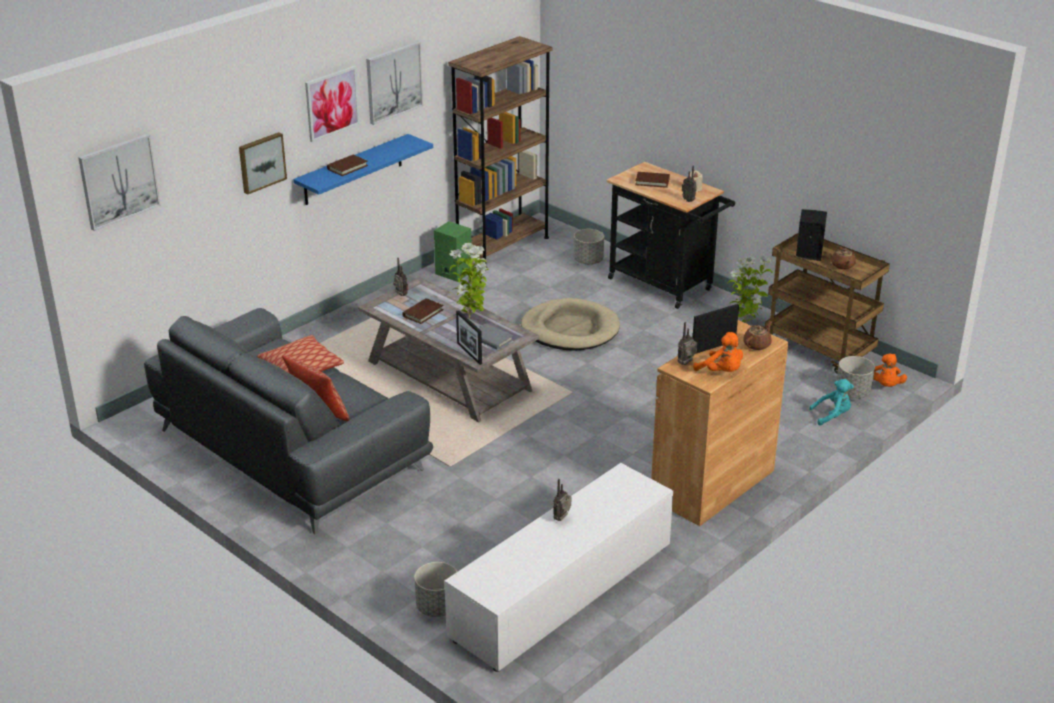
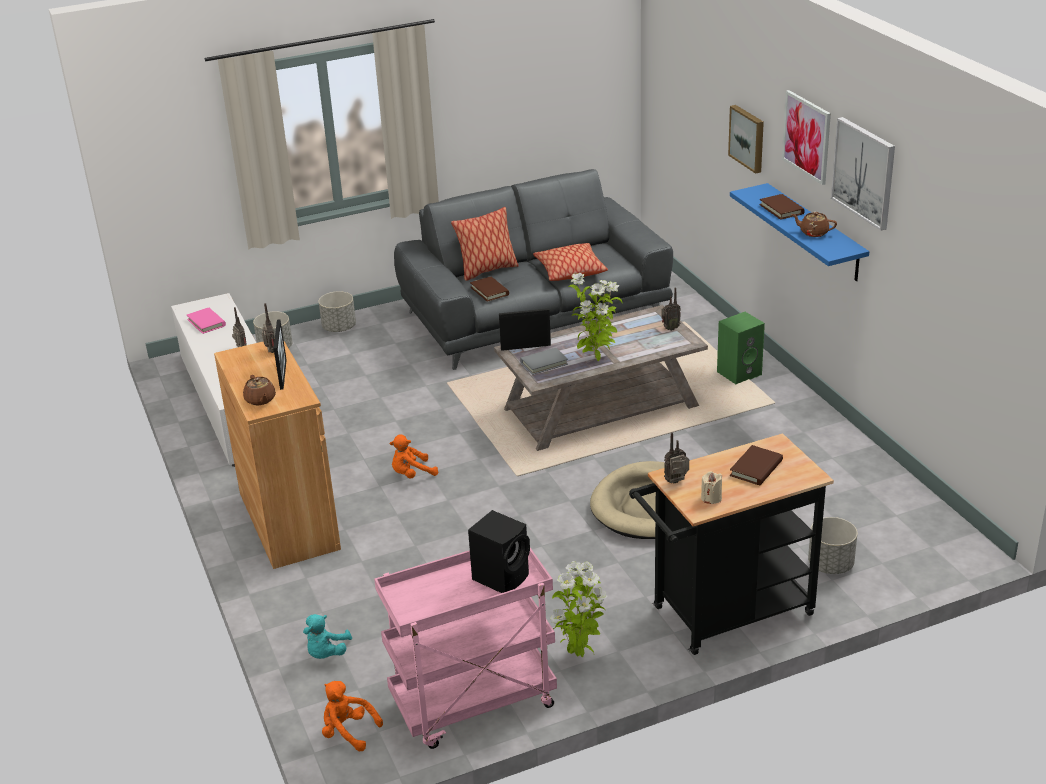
camera: 115 degrees right, 0 degrees up
picture [78,134,161,231] -> none
brown book [402,298,444,324] -> brown book moved to [470,277,509,302]
green speaker [434,221,471,282] -> green speaker moved to [717,312,765,384]
brown bookcase [448,36,552,264] -> none
orange plush toy [693,332,743,372] -> orange plush toy moved to [390,434,438,478]
brown cart [765,233,890,374] -> pink cart [374,548,557,749]
brown teapot [831,246,856,269] -> brown teapot moved to [791,212,837,237]
grey planter [836,356,875,399] -> grey planter moved to [318,291,356,332]
none -> pink book [187,307,226,334]

